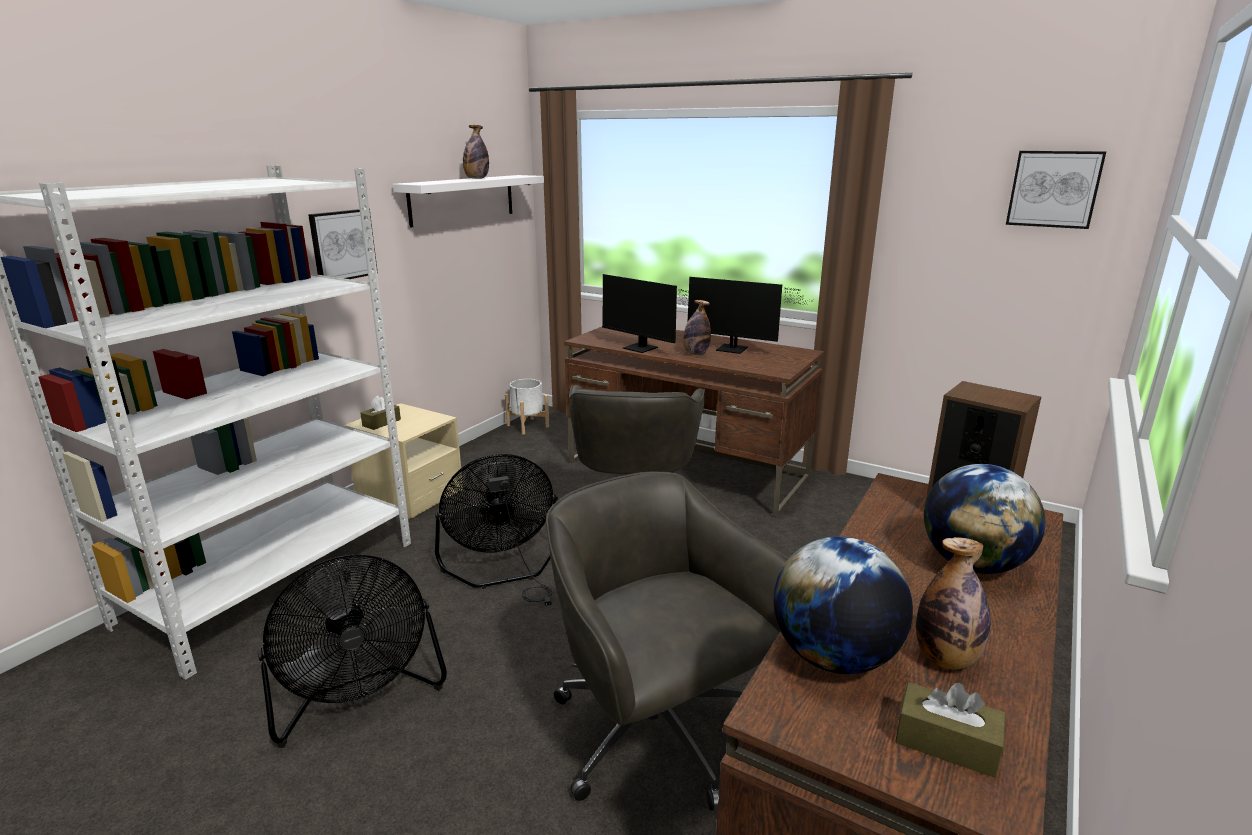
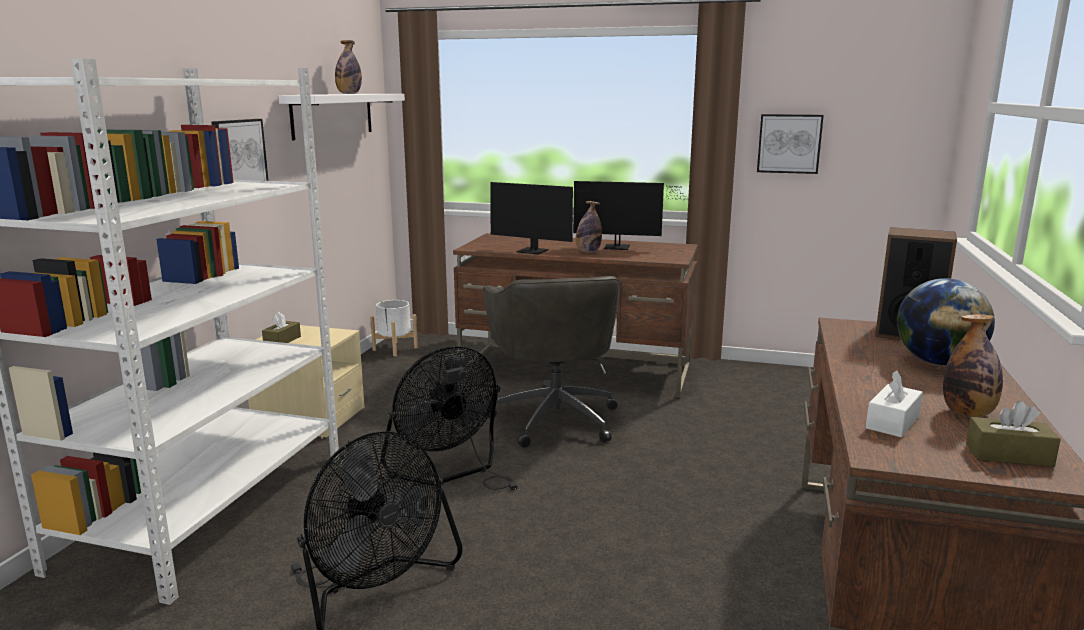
camera: 15 degrees left, 5 degrees down
grey office chair [546,472,789,811] -> none
globe [774,536,913,674] -> white tissue box [866,371,923,437]
picture [1006,151,1106,229] -> picture moved to [757,114,824,174]

